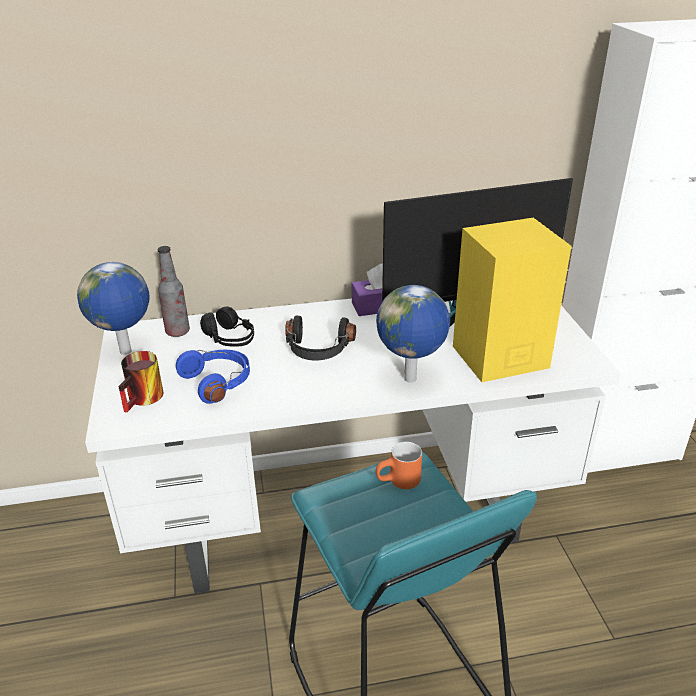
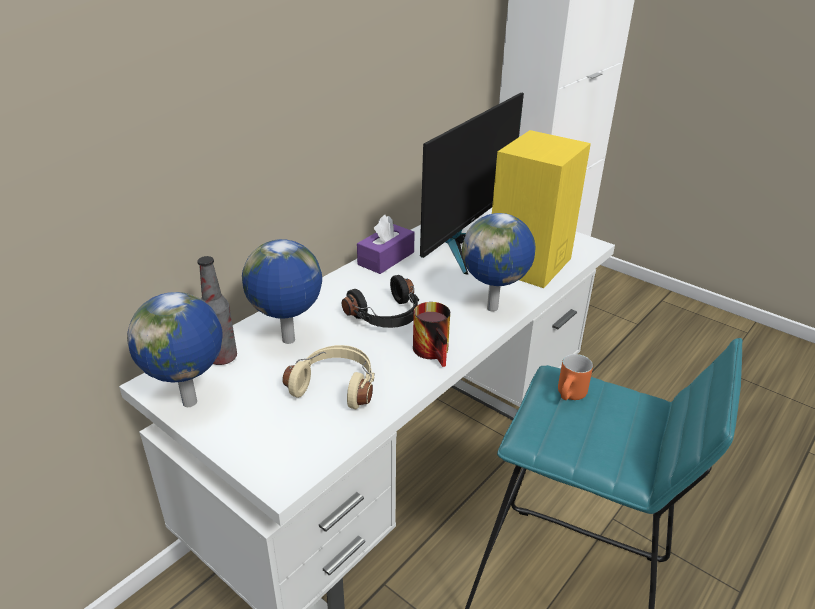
camera: 40 degrees left, 0 degrees up
mug [118,351,163,413] -> mug moved to [413,302,450,367]
blue headphones [176,350,250,404] -> beige headphones [282,345,375,409]
black headphones [200,306,254,347] -> globe [242,239,322,344]

